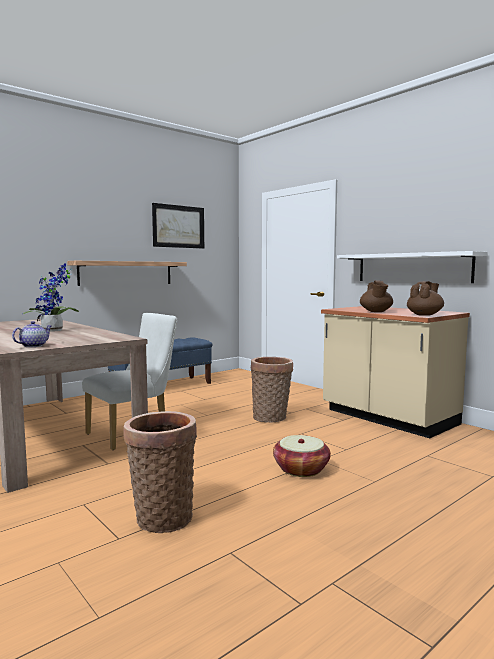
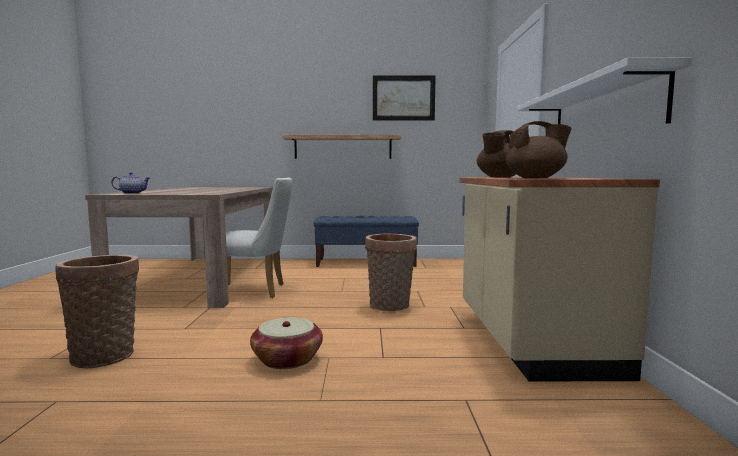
camera: 40 degrees right, 0 degrees up
potted plant [22,263,79,332] -> none

